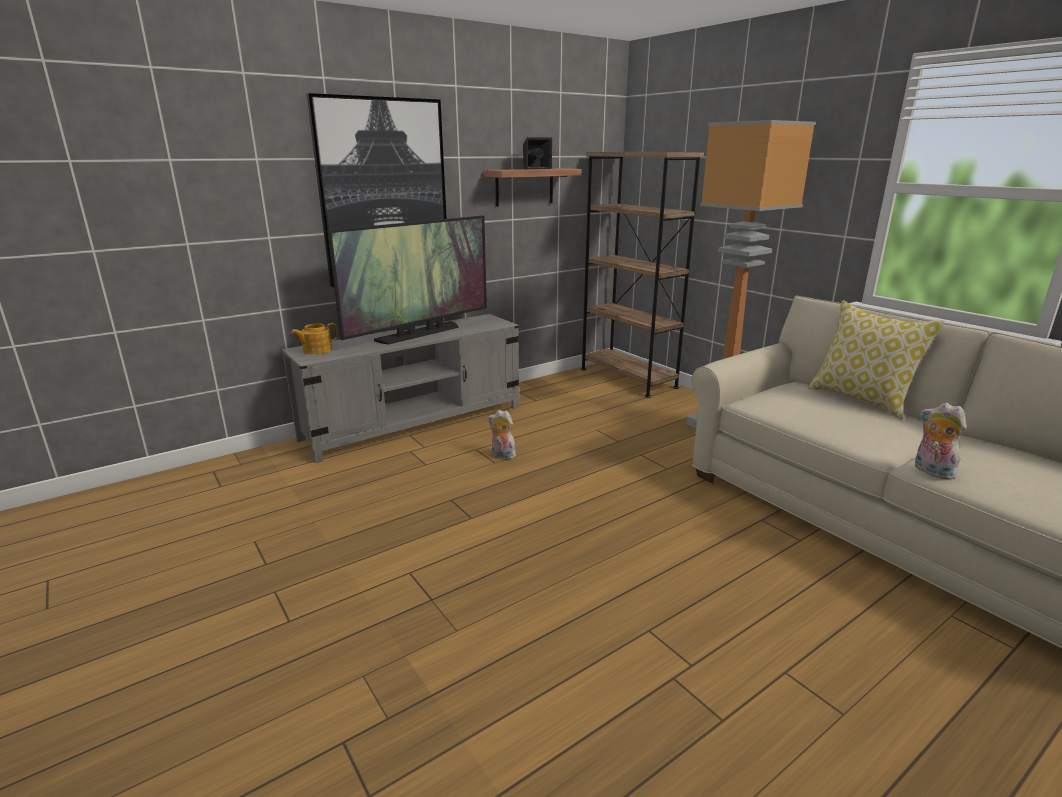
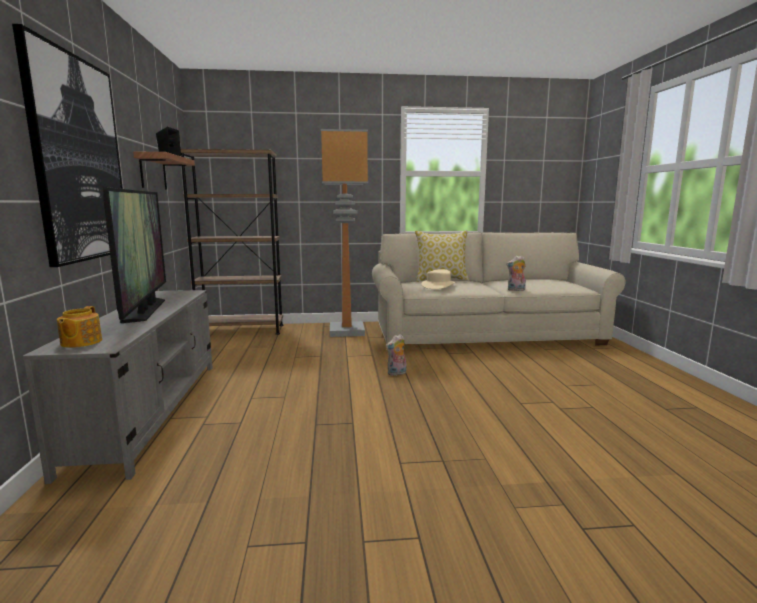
camera: 60 degrees left, 10 degrees down
plush toy [488,410,516,459] -> plush toy moved to [386,334,407,376]
none -> beige hat [421,269,456,289]

